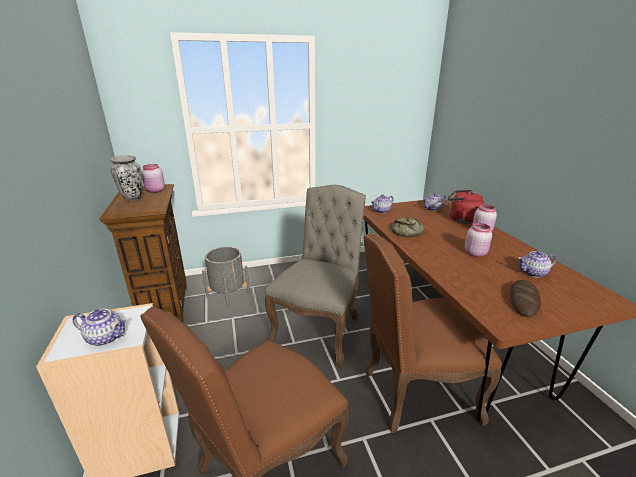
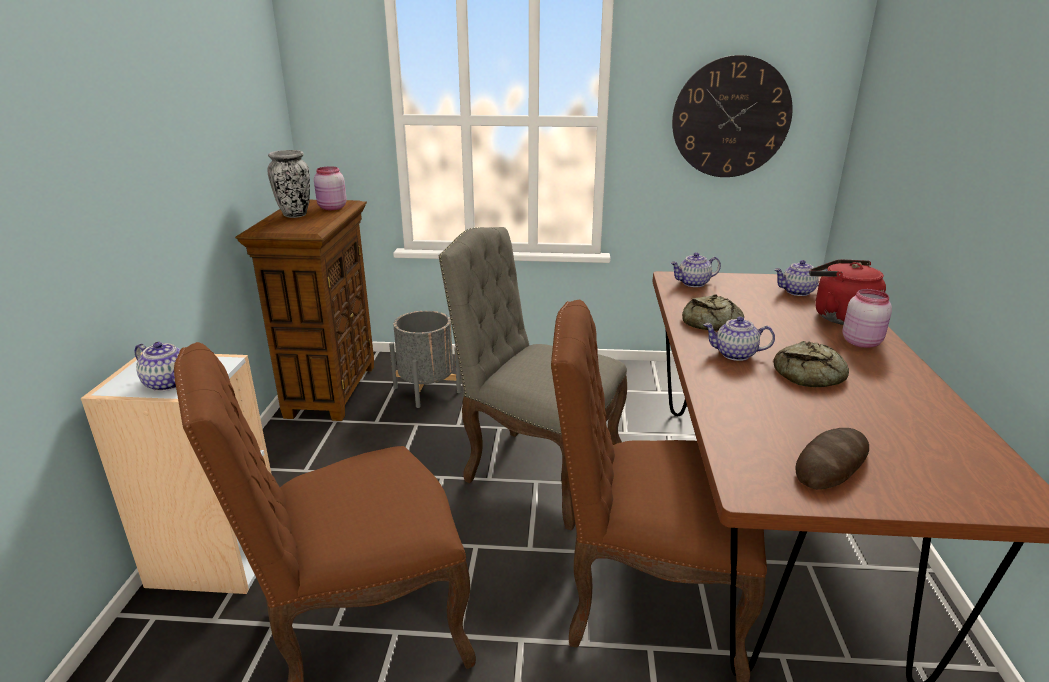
camera: 20 degrees right, 0 degrees up
grey chair [265,185,366,368] -> grey chair turned 105 degrees counterclockwise [439,227,627,531]
pink jar [465,223,492,257] -> bread [773,341,849,387]
teapot [518,250,557,278] -> teapot moved to [703,316,775,361]
none -> wall clock [672,55,793,177]

